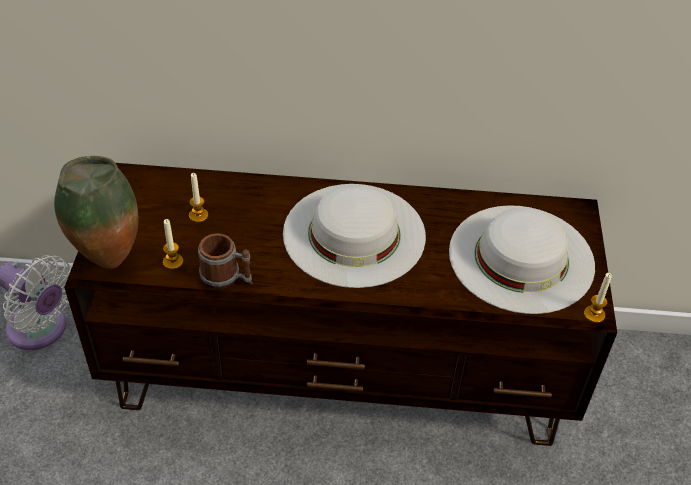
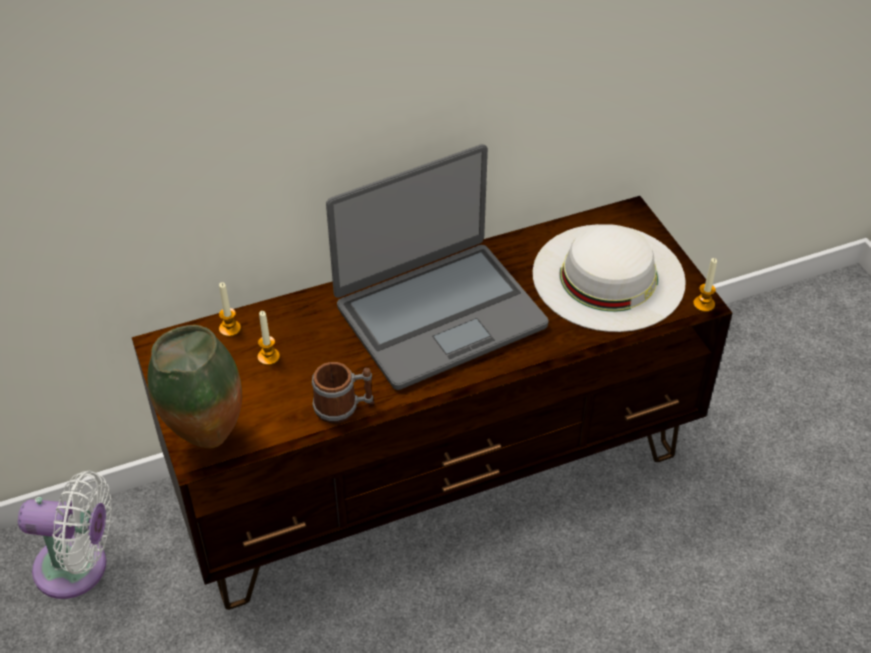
camera: 25 degrees left, 0 degrees up
candle [163,219,183,269] -> candle moved to [219,282,241,337]
white hat [283,184,426,288] -> laptop [326,144,549,390]

